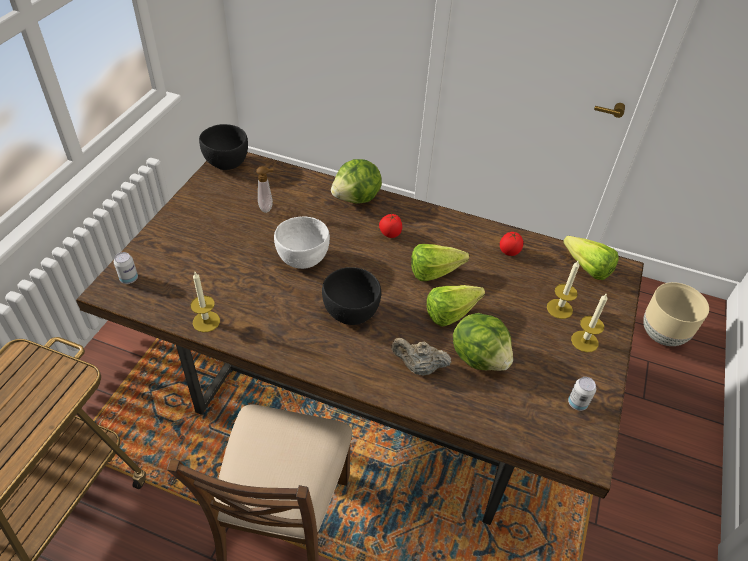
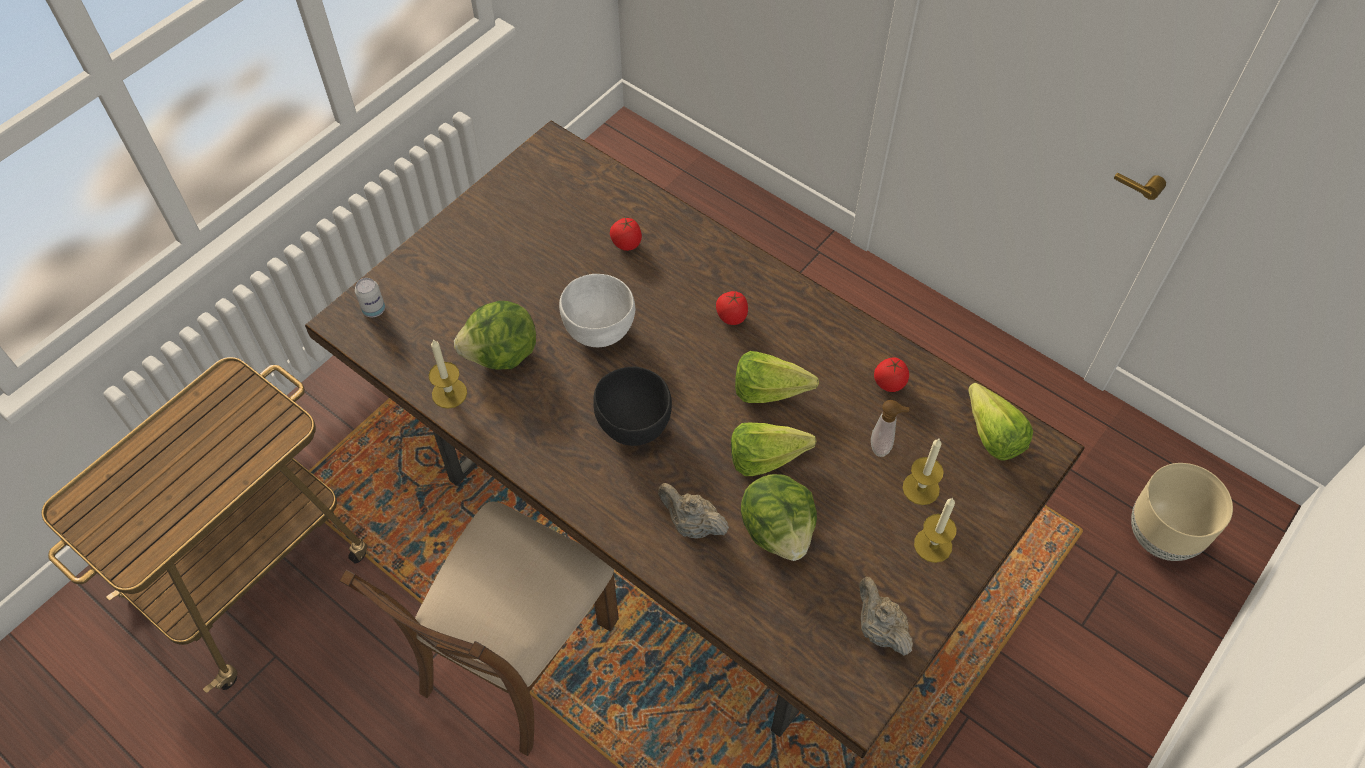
camera: 20 degrees right, 10 degrees up
black bowl [199,124,248,170] -> none
soap dispenser [256,166,274,213] -> soap dispenser moved to [871,400,910,457]
lettuce [331,159,382,204] -> lettuce moved to [454,301,536,370]
can [568,377,596,411] -> beige teapot [859,577,913,656]
none -> tomato [610,218,642,251]

